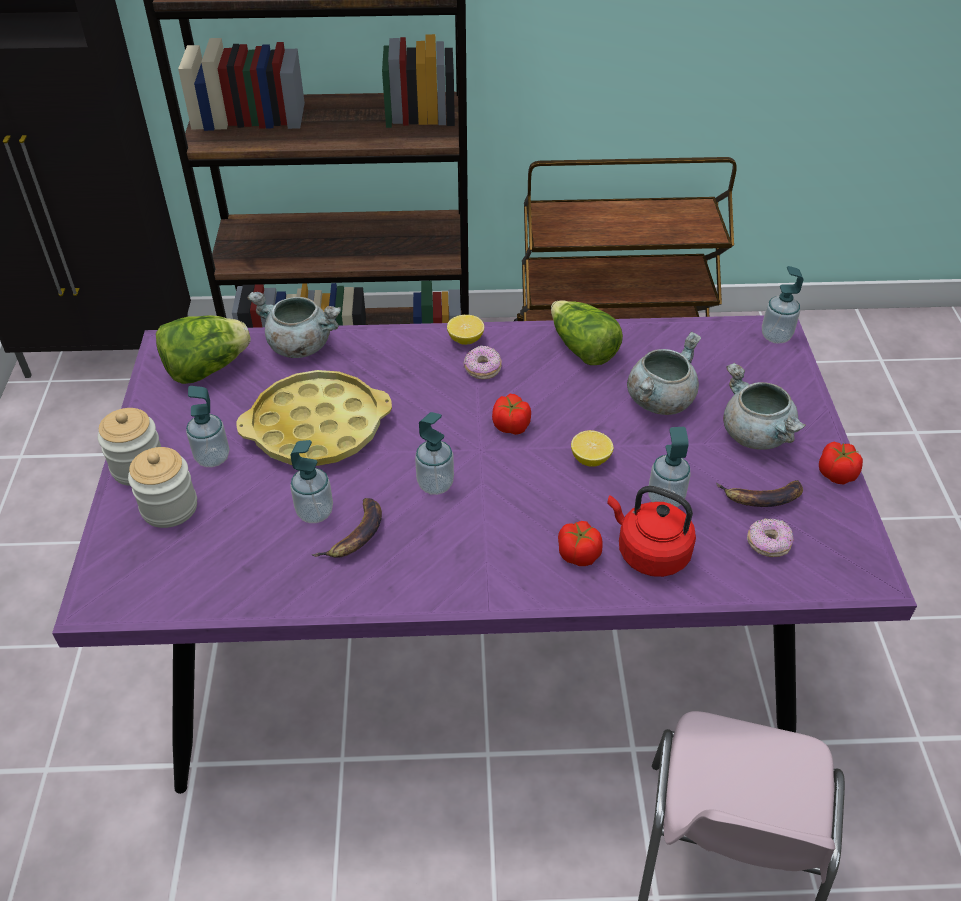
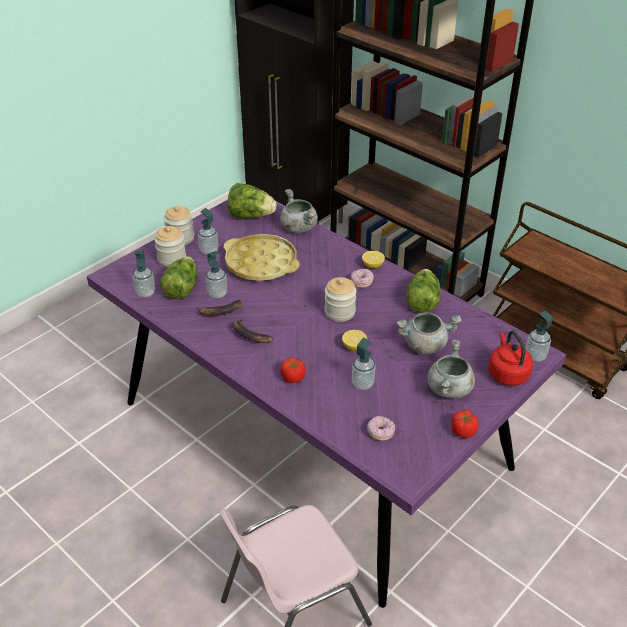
camera: 45 degrees right, 5 degrees down
soap dispenser [415,412,454,495] -> soap dispenser moved to [132,251,155,297]
tomato [492,394,531,435] -> jar [325,277,356,322]
red kettle [607,486,696,577] -> red kettle moved to [489,330,533,386]
banana [716,480,803,507] -> banana moved to [233,318,274,343]
none -> lettuce [160,256,197,299]

